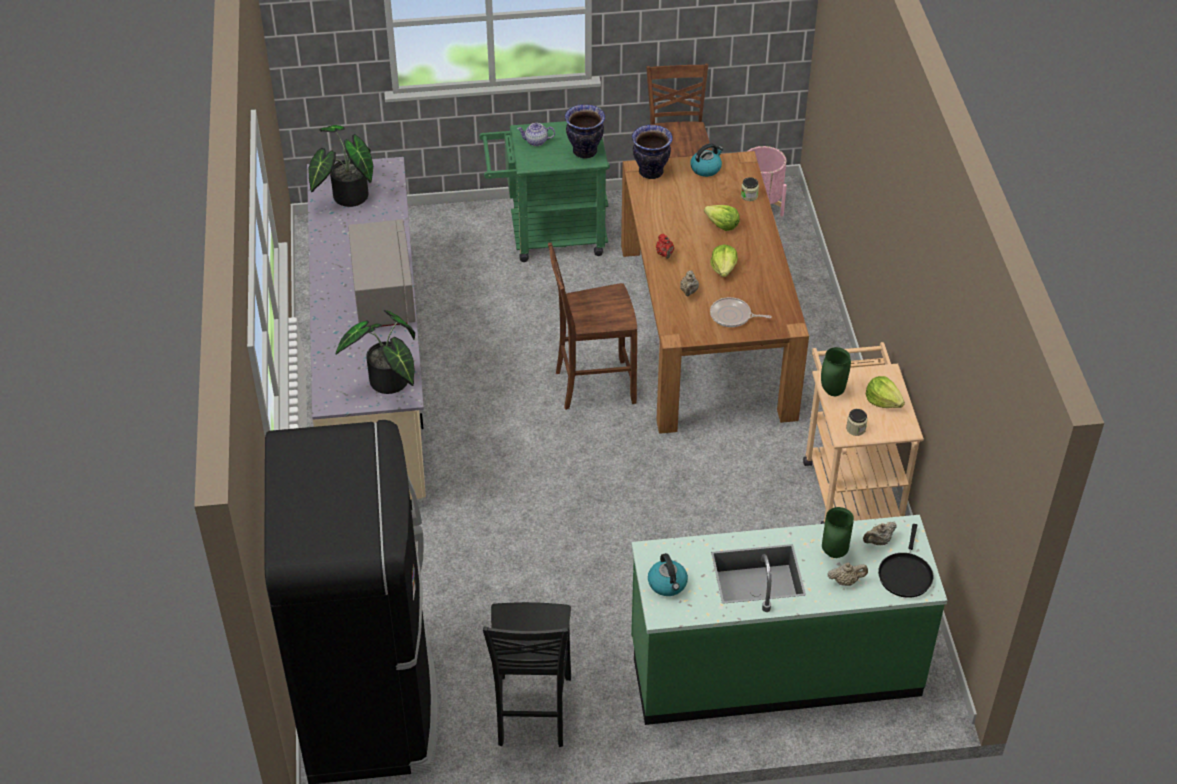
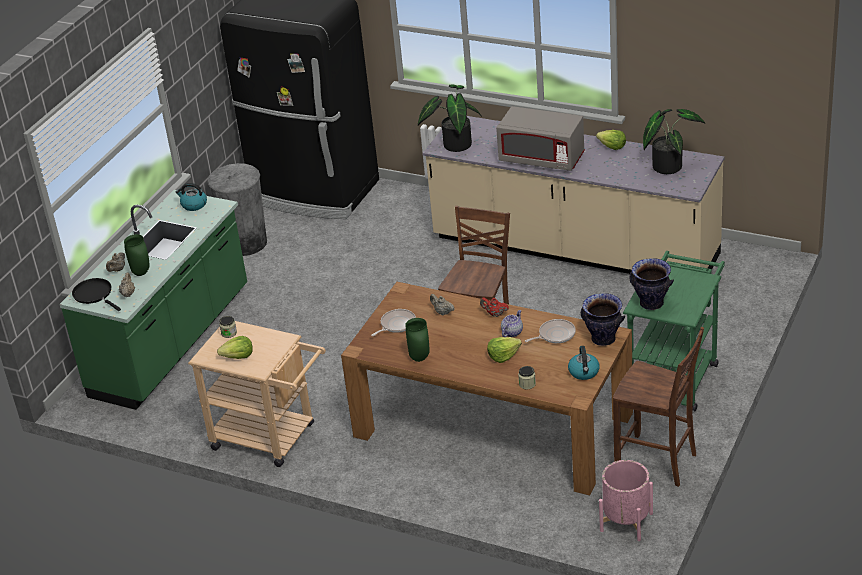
camera: 125 degrees right, 10 degrees down
black chair [483,602,571,747] -> grey trash can [207,163,267,256]
teapot [517,123,555,146] -> teapot moved to [501,310,523,337]
lettuce [710,245,738,277] -> lettuce moved to [596,130,626,150]
green vase [821,347,851,396] -> green vase moved to [405,318,430,362]
none -> frying pan [525,319,576,343]

